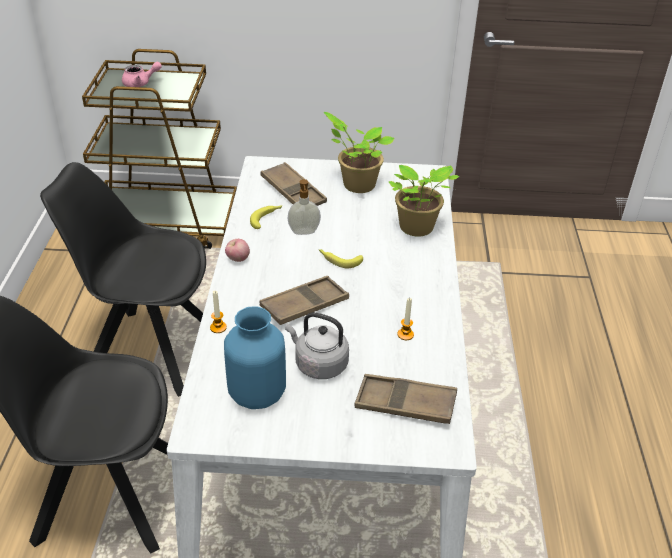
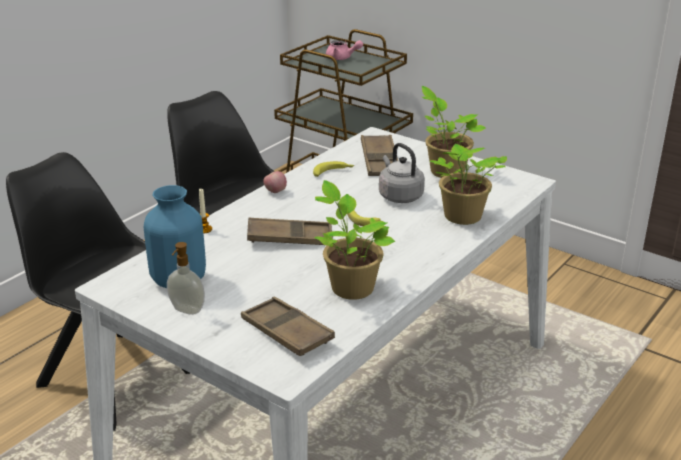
camera: 35 degrees right, 10 degrees down
grey kettle [285,312,349,379] -> grey kettle moved to [379,143,425,203]
soap dispenser [287,179,321,235] -> soap dispenser moved to [167,242,205,315]
candle [397,298,414,340] -> potted plant [315,180,395,300]

